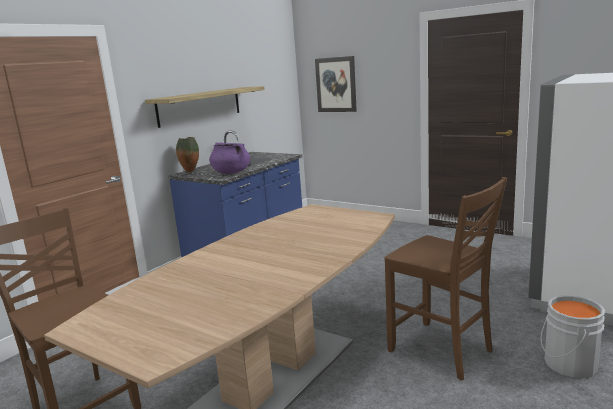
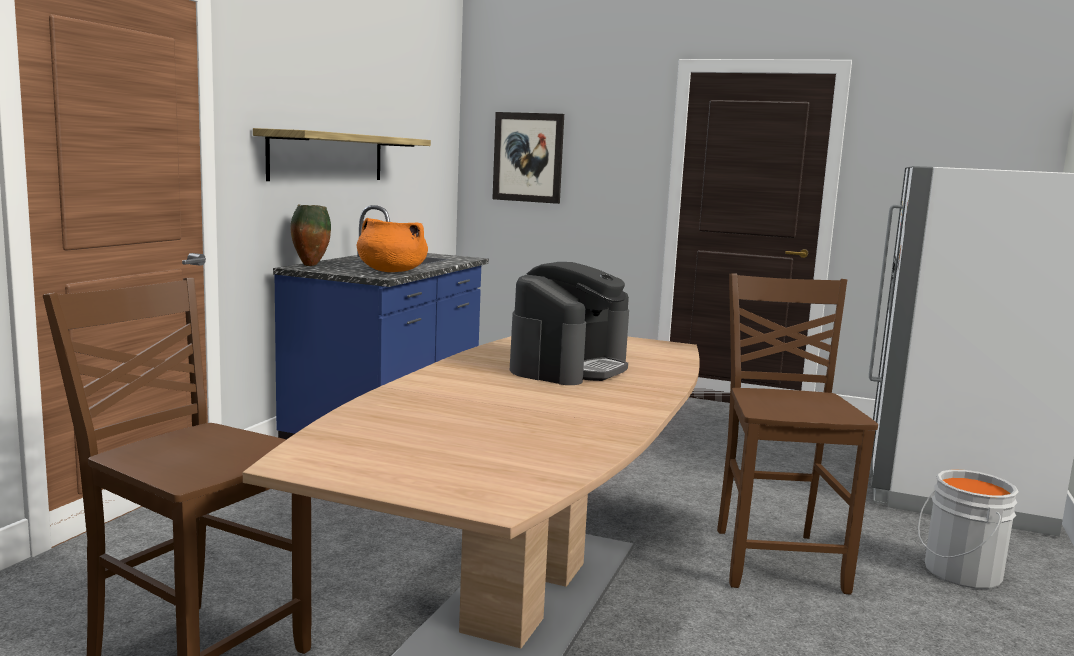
camera: 15 degrees left, 5 degrees down
purple cooking pot [209,142,250,174] -> orange cooking pot [357,218,428,272]
brown chair [384,177,507,380] -> brown chair turned 120 degrees counterclockwise [717,273,878,595]
none -> coffee machine [510,262,629,385]

